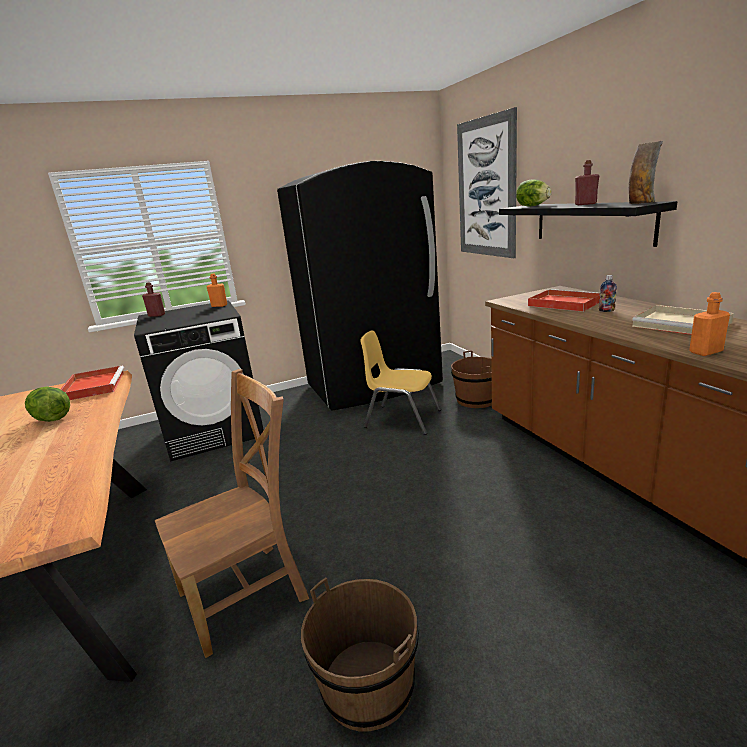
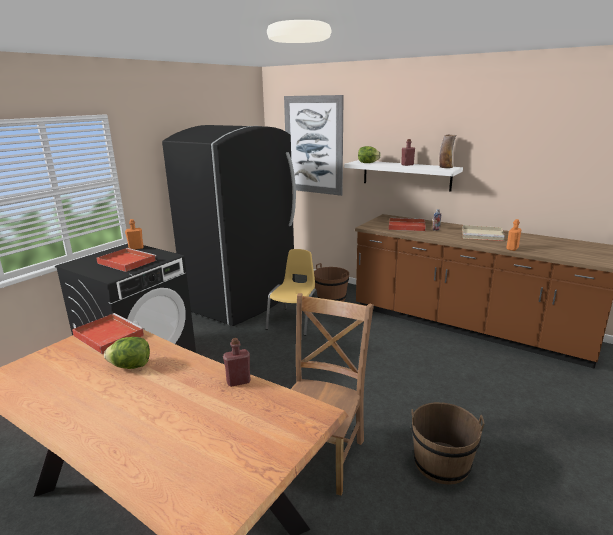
camera: 35 degrees left, 0 degrees up
red bottle [142,282,165,317] -> red bottle moved to [223,338,251,387]
yellow chair [360,331,441,435] -> yellow chair turned 120 degrees clockwise [265,249,319,336]
black shelf [499,201,677,247] -> white shelf [344,160,463,191]
none -> red tray [96,248,156,272]

